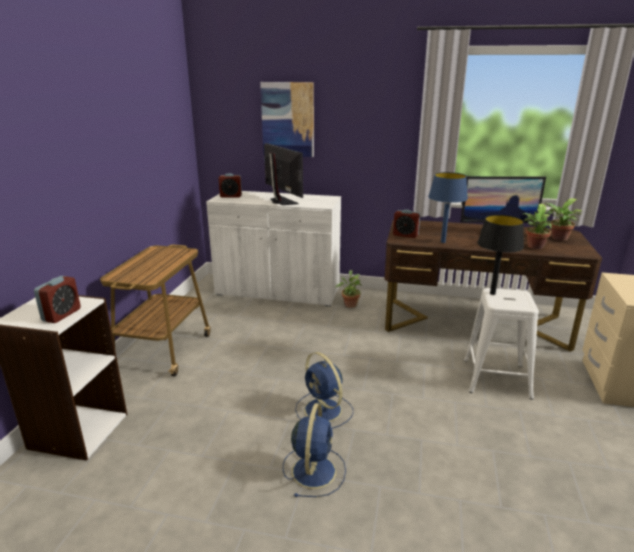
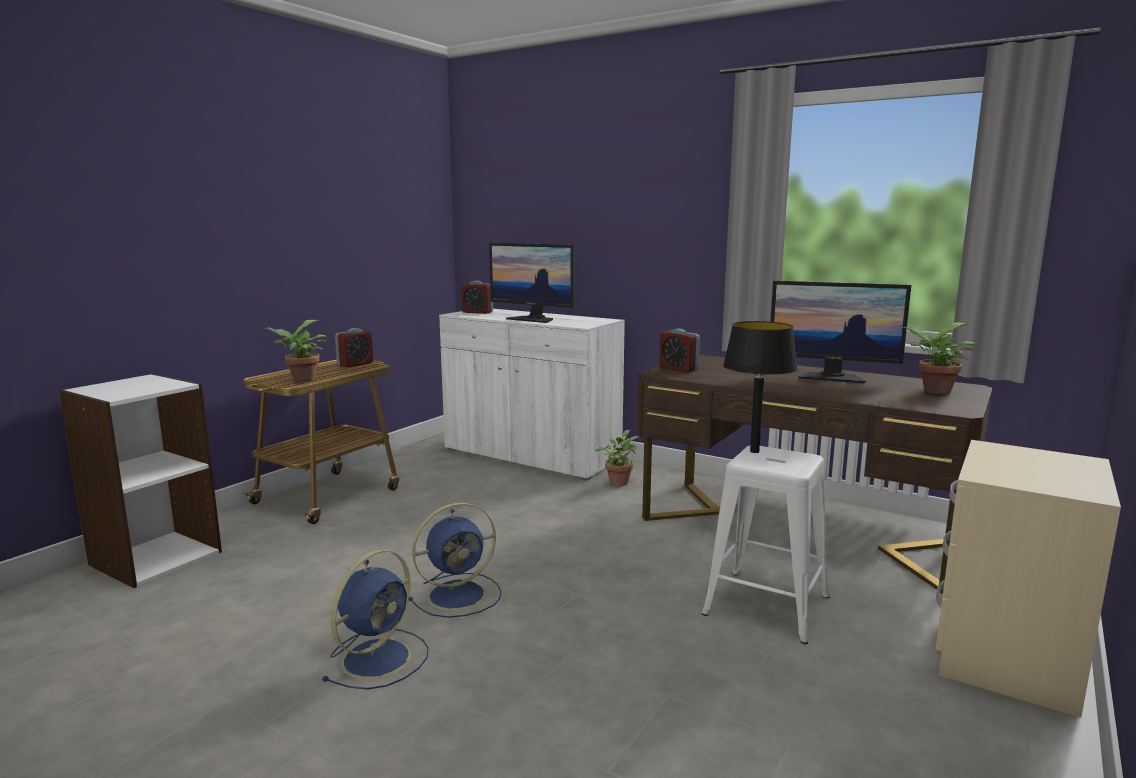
camera: 20 degrees right, 10 degrees down
alarm clock [34,276,81,323] -> alarm clock moved to [335,328,373,368]
picture [260,82,314,157] -> none
monitor [264,143,303,205] -> monitor turned 135 degrees clockwise [489,243,575,323]
blue fan [295,352,353,429] -> blue fan turned 105 degrees counterclockwise [409,503,501,618]
blue table lamp [428,172,468,243] -> none
potted plant [522,204,561,249] -> potted plant moved to [264,320,328,382]

